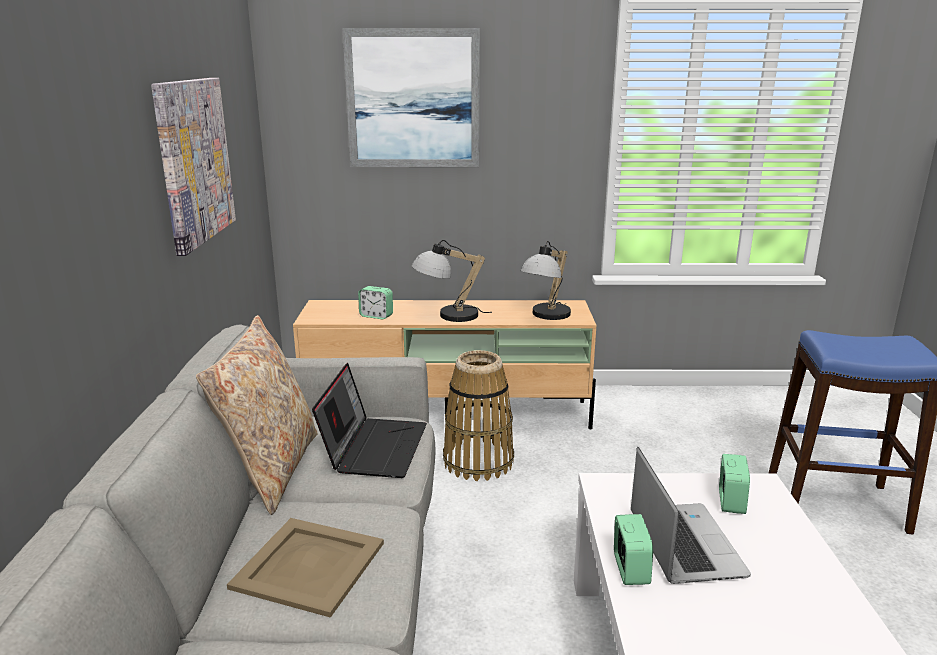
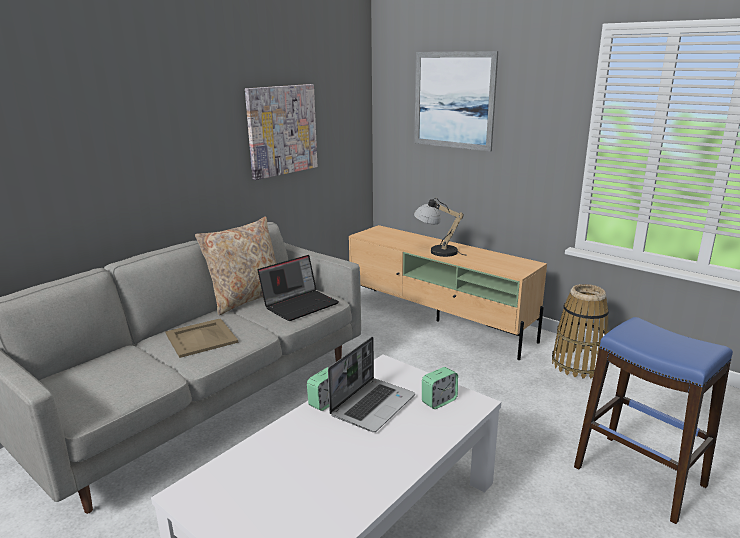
camera: 40 degrees right, 0 degrees up
alarm clock [358,286,393,319] -> none
basket [443,350,514,481] -> basket moved to [552,284,609,378]
table lamp [520,241,571,320] -> none

